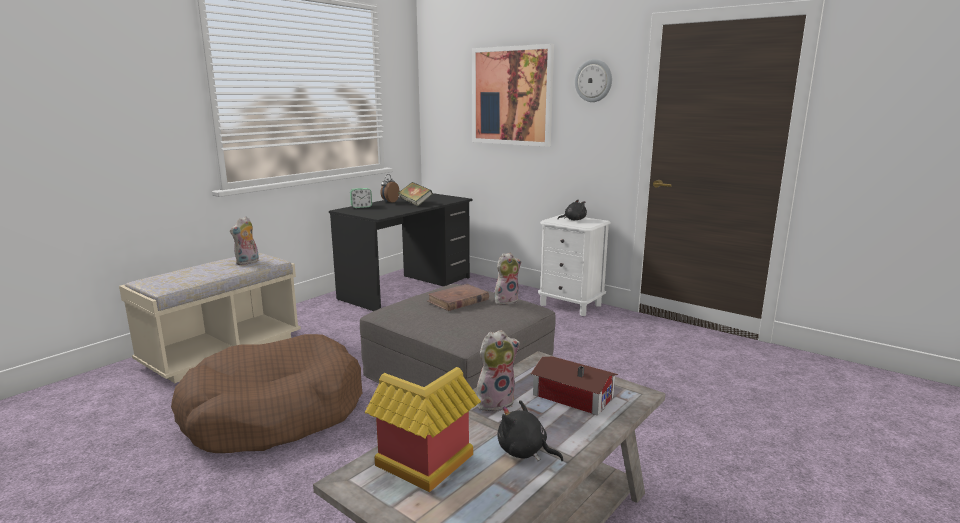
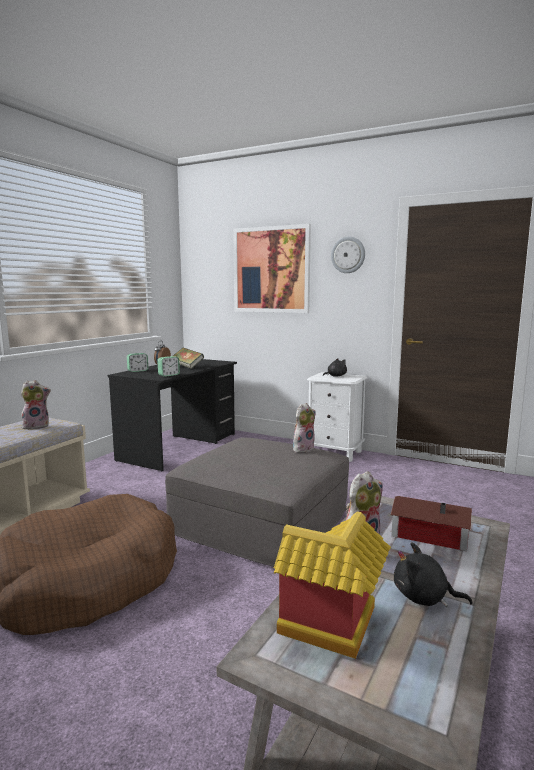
camera: 10 degrees left, 5 degrees down
plush toy [230,216,259,265] -> plush toy turned 135 degrees counterclockwise [21,380,51,429]
brown book [427,284,489,311] -> none
none -> alarm clock [157,356,180,377]

